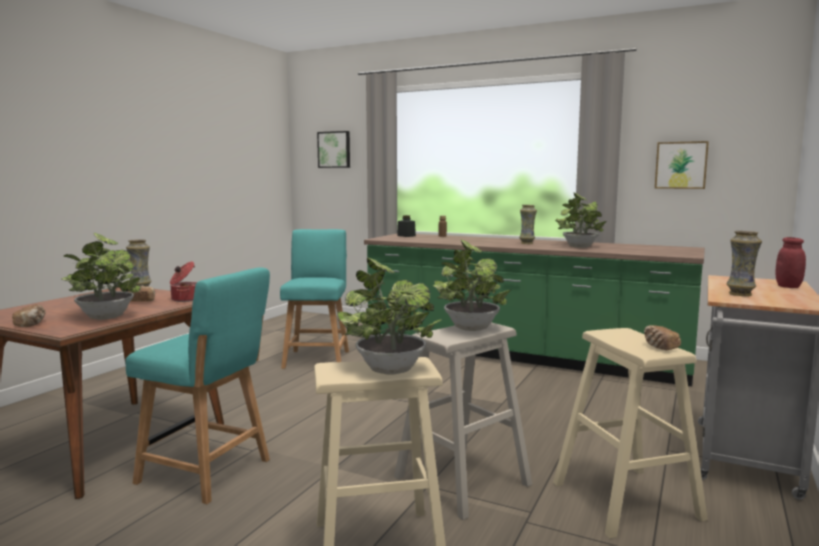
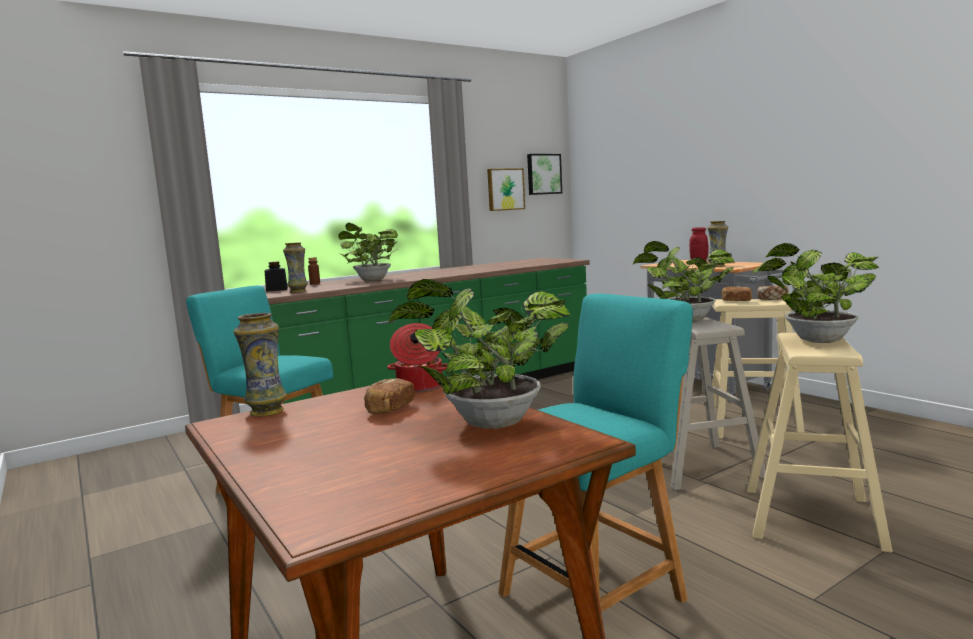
camera: 60 degrees left, 0 degrees up
bread [12,304,46,327] -> bread moved to [722,286,752,301]
picture [317,131,350,168] -> picture moved to [527,154,562,195]
vase [519,205,537,244] -> vase moved to [283,242,308,293]
potted plant [555,192,606,248] -> potted plant moved to [338,223,398,281]

